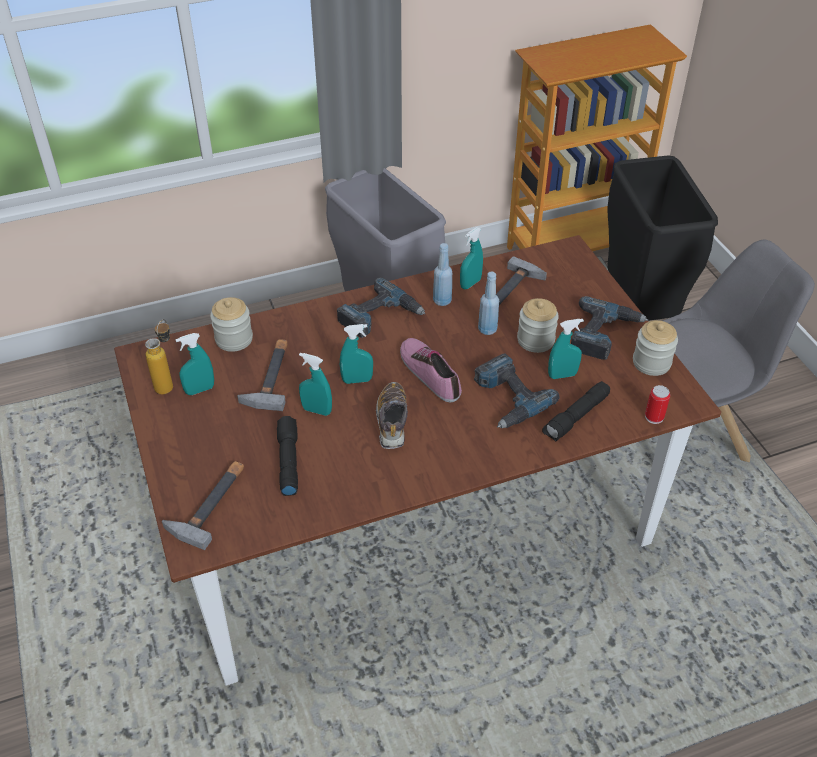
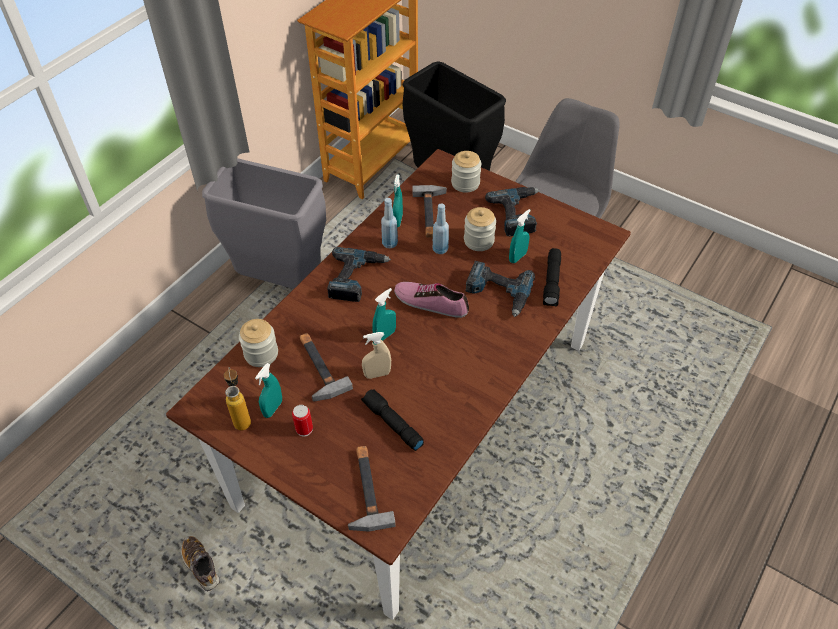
camera: 35 degrees left, 5 degrees up
turquoise spray bottle [299,353,332,416] -> beige spray bottle [362,332,391,379]
shoe [376,382,408,449] -> shoe moved to [181,536,220,592]
jar [633,320,678,376] -> jar moved to [451,151,481,193]
can [645,385,670,424] -> can moved to [292,405,313,437]

